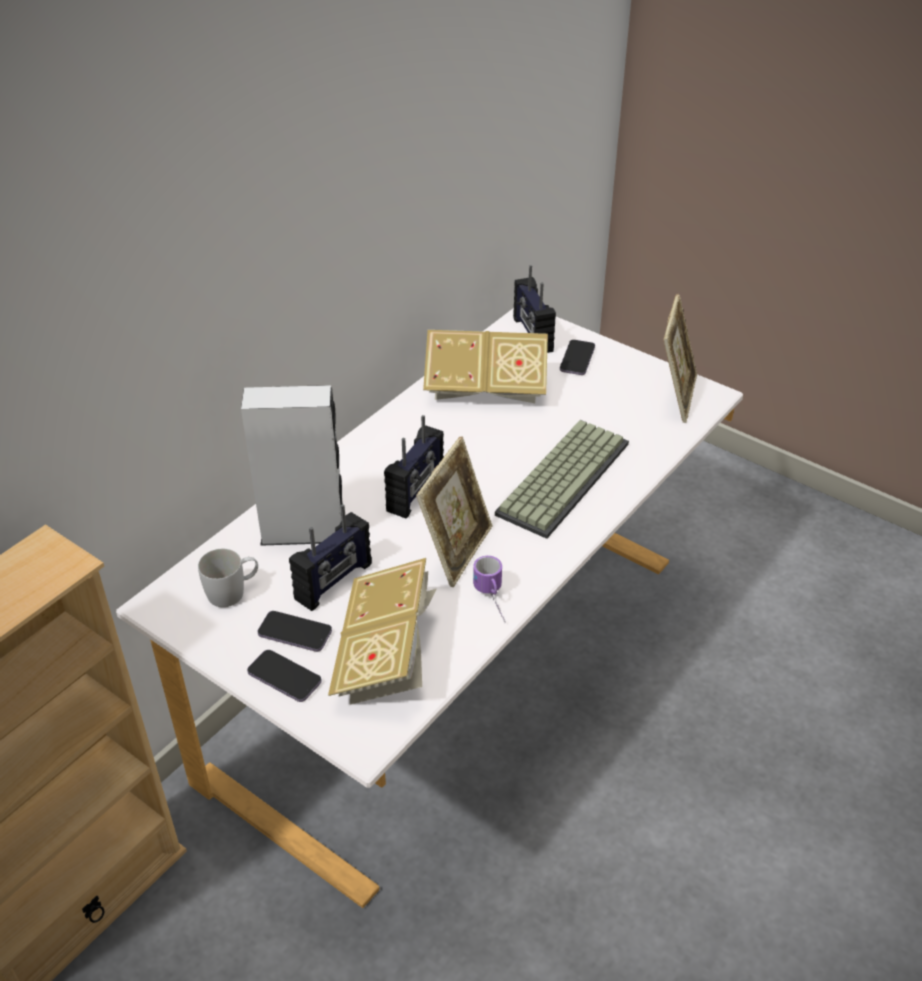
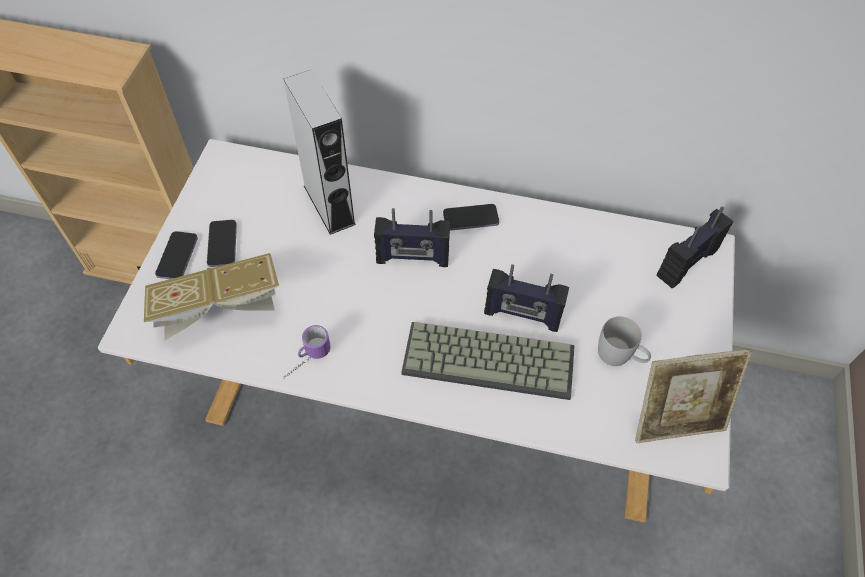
camera: 65 degrees right, 15 degrees up
white mug [198,549,258,607] -> white mug moved to [598,316,651,366]
radio [289,504,372,611] -> radio moved to [484,264,569,332]
picture frame [416,437,492,587] -> none
book [423,330,548,403] -> none
phone [560,340,595,375] -> phone moved to [443,204,499,230]

